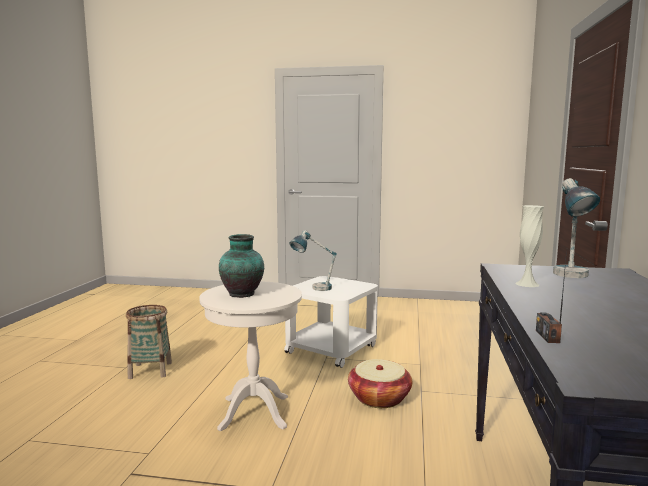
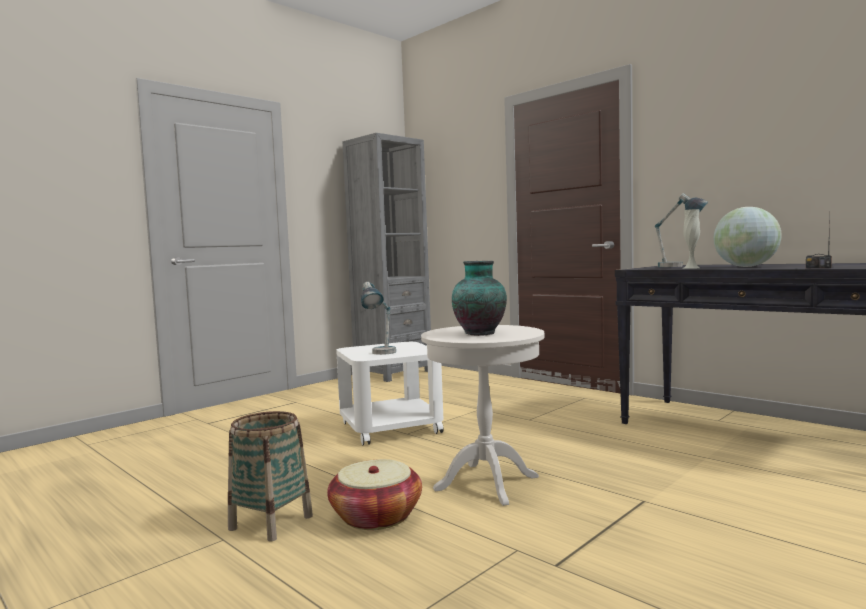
camera: 55 degrees left, 5 degrees down
basket [348,359,412,408] -> basket moved to [327,459,422,530]
none -> grey bookcase [343,133,431,382]
none -> globe [713,207,782,267]

